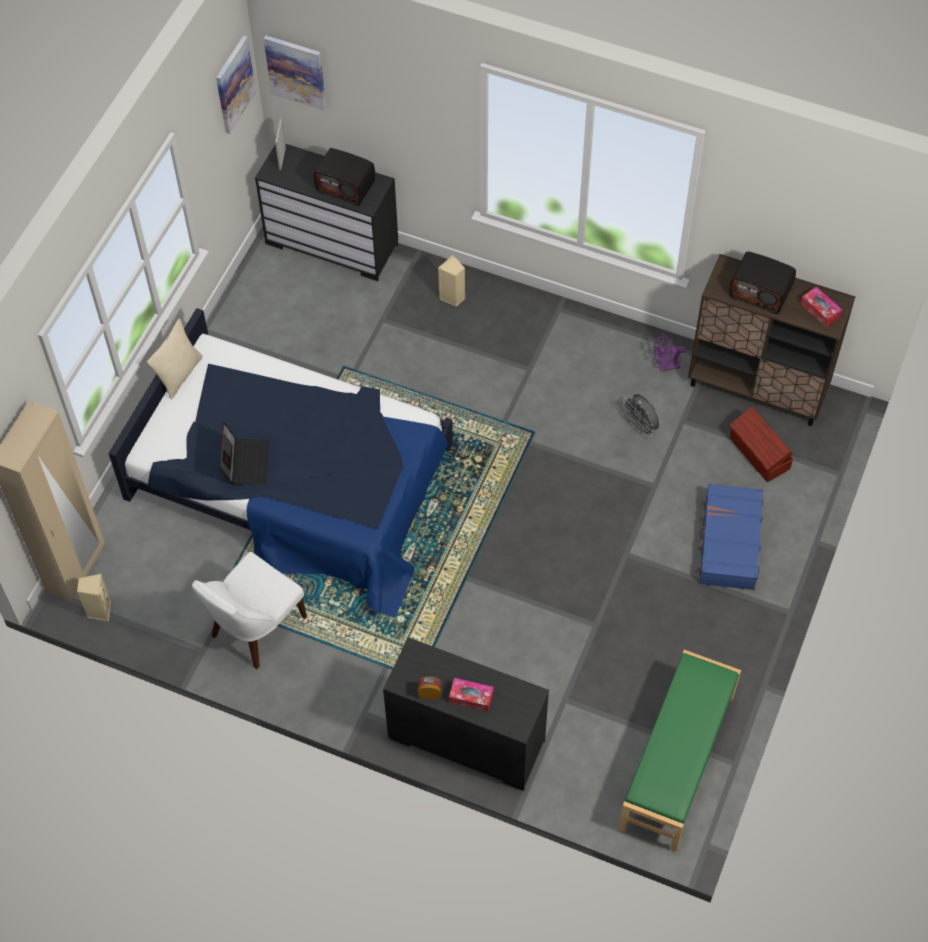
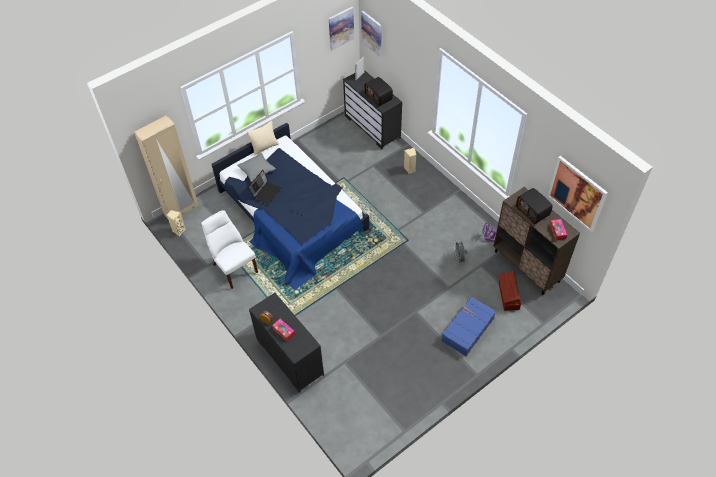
camera: 30 degrees right, 5 degrees down
white chair [192,552,307,669] -> white chair turned 75 degrees clockwise [201,210,258,289]
green bench [619,650,741,852] -> none
none -> grey pillow [237,152,276,182]
none -> picture [547,156,608,232]

